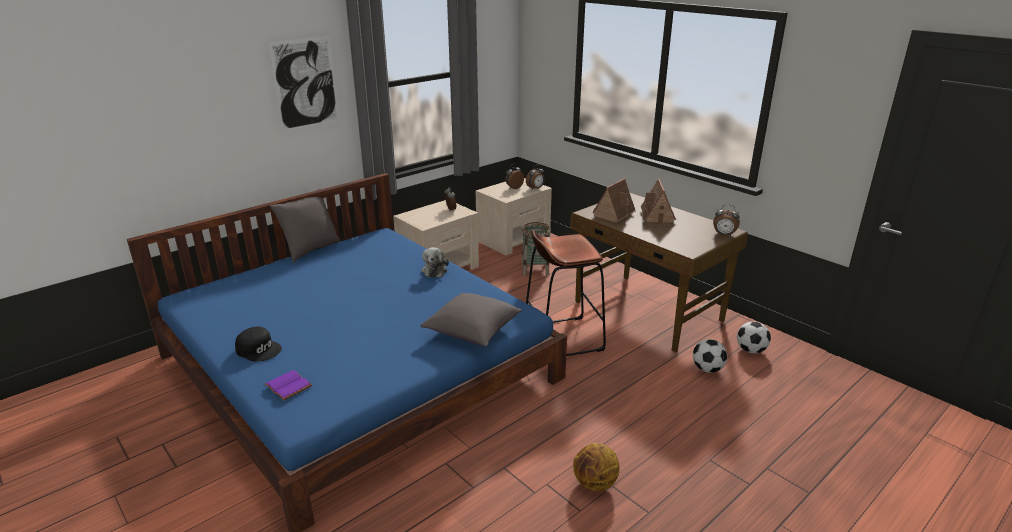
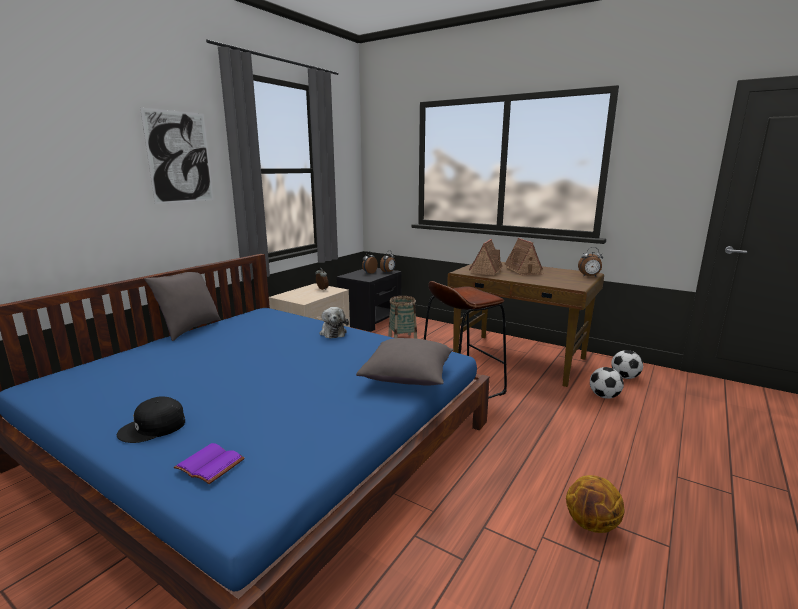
camera: 15 degrees left, 10 degrees down
black cap [235,326,282,362] -> black cap turned 135 degrees clockwise [117,396,185,443]
beige nightstand [476,178,552,255] -> black nightstand [336,268,402,332]

